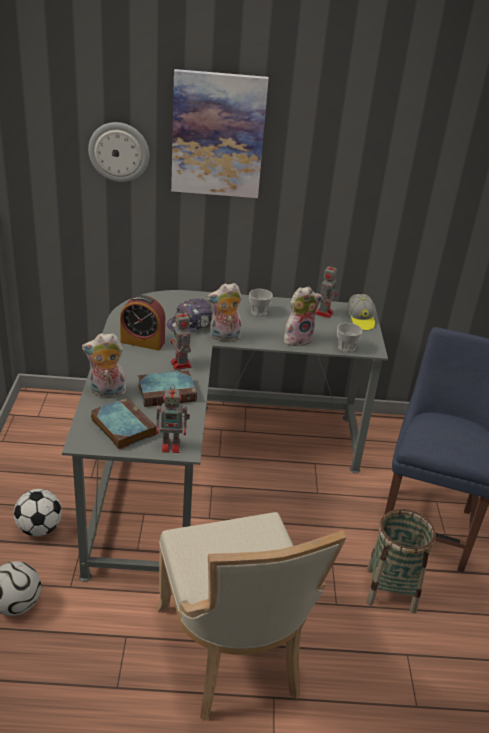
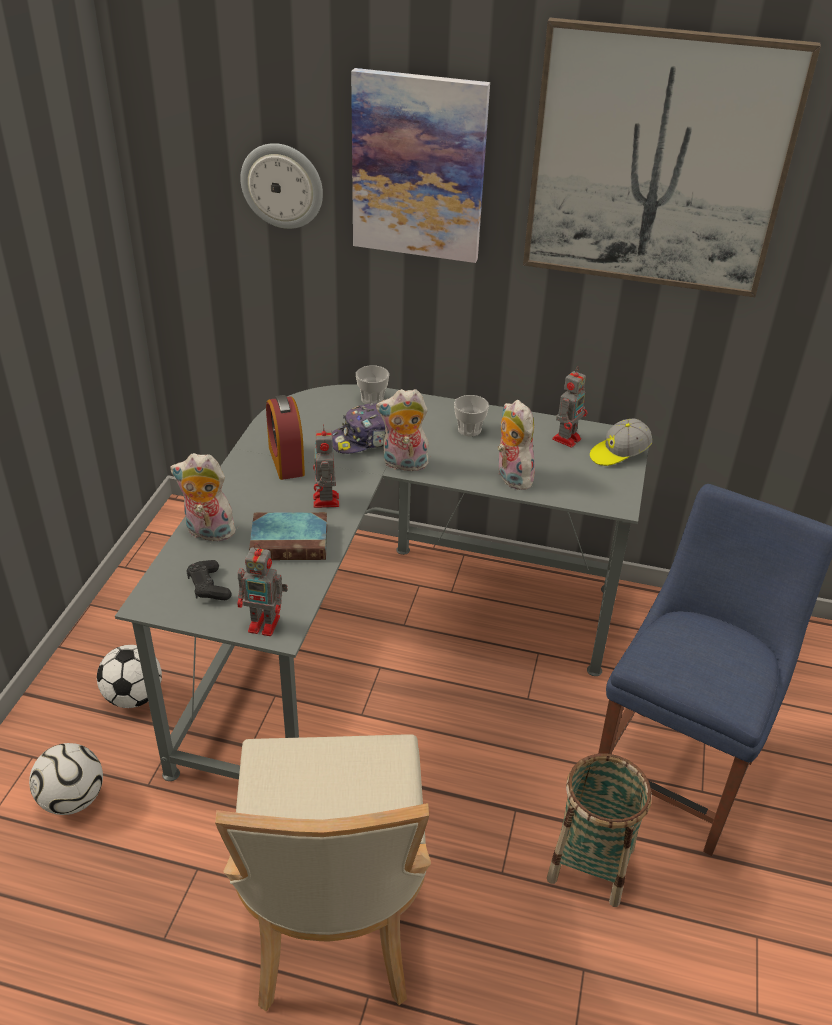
camera: 15 degrees right, 5 degrees up
book [91,398,157,450] -> black game controller [186,560,232,600]
alarm clock [120,295,165,351] -> alarm clock turned 45 degrees clockwise [266,395,305,480]
plush toy [284,286,322,347] -> plush toy turned 105 degrees counterclockwise [497,400,537,490]
cup [337,323,362,353] -> cup moved to [356,365,389,404]
cap [347,294,375,331] -> cap turned 60 degrees clockwise [590,418,652,466]
none -> picture [523,18,821,297]

